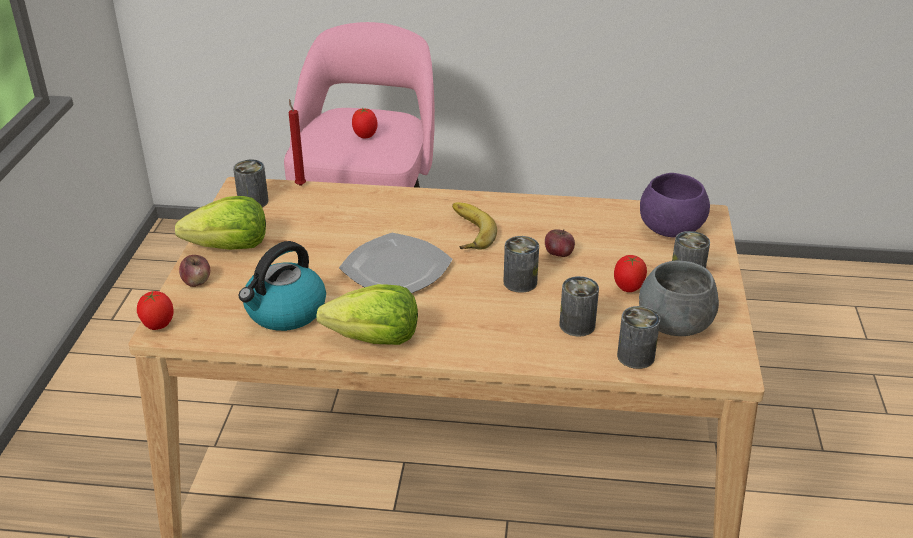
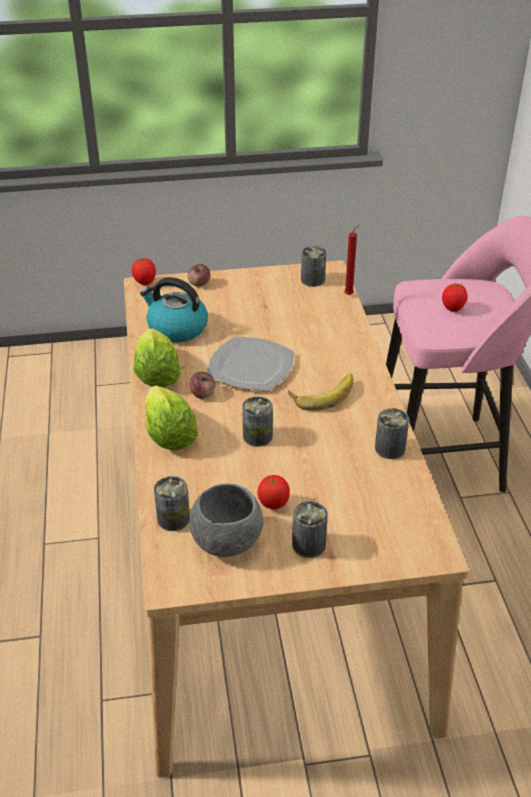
camera: 75 degrees right, 5 degrees up
lettuce [175,196,266,250] -> lettuce moved to [145,386,198,451]
apple [545,229,575,257] -> apple moved to [190,372,215,399]
can [560,276,599,337] -> can moved to [375,408,409,459]
purple bowl [640,173,710,237] -> none

